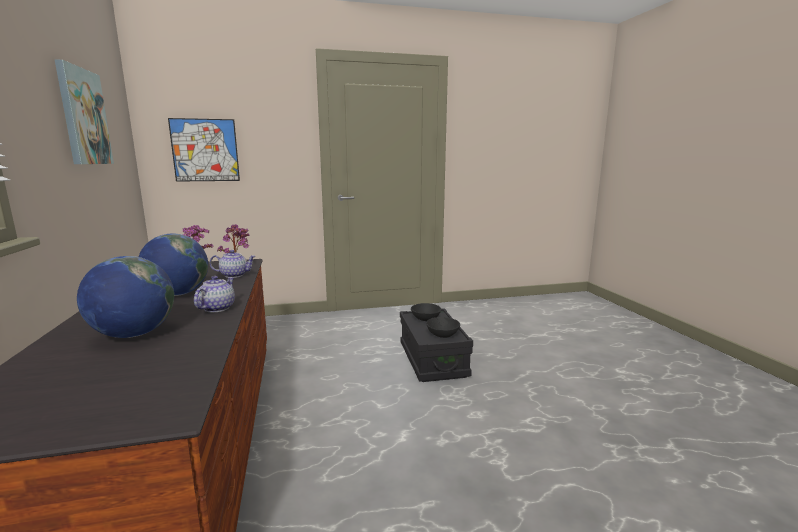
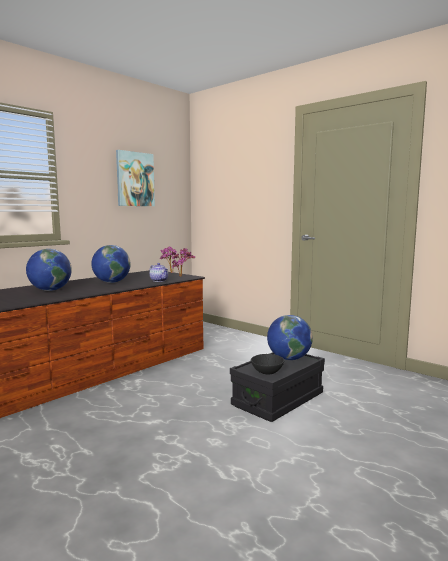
camera: 55 degrees right, 5 degrees down
picture [168,118,240,182] -> none
teapot [194,276,235,312] -> none
black bowl [411,303,441,321] -> globe [267,315,313,360]

